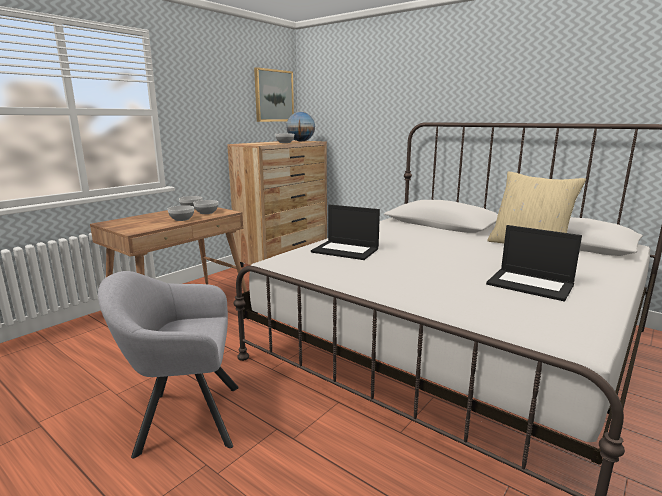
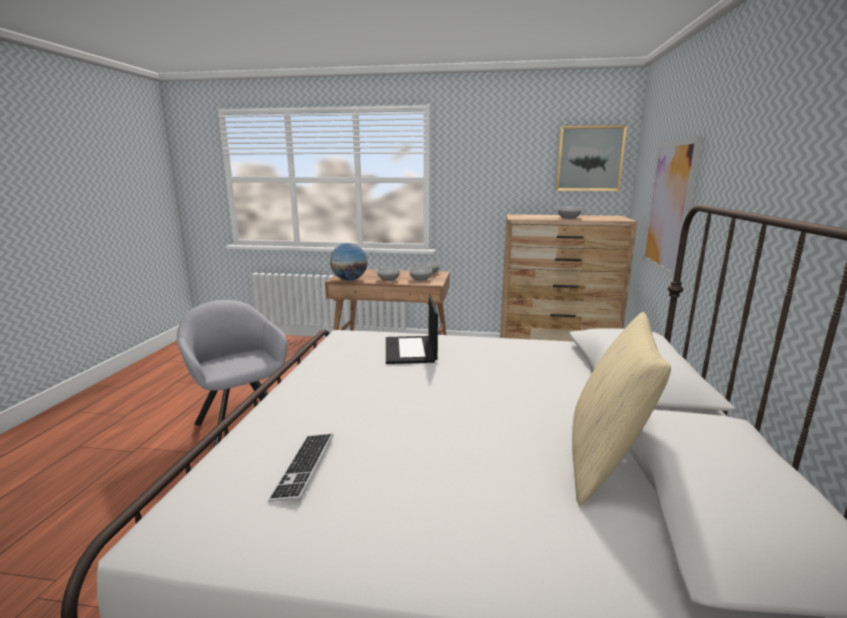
camera: 60 degrees right, 0 degrees up
globe [286,112,315,142] -> globe moved to [330,243,368,280]
laptop [486,225,582,301] -> none
none -> keyboard [268,434,333,502]
none -> picture [642,136,703,279]

